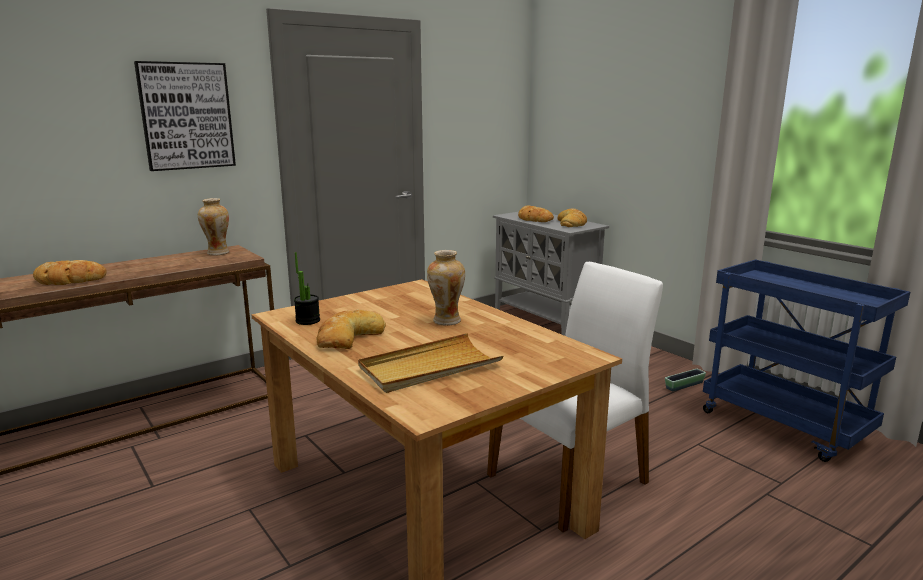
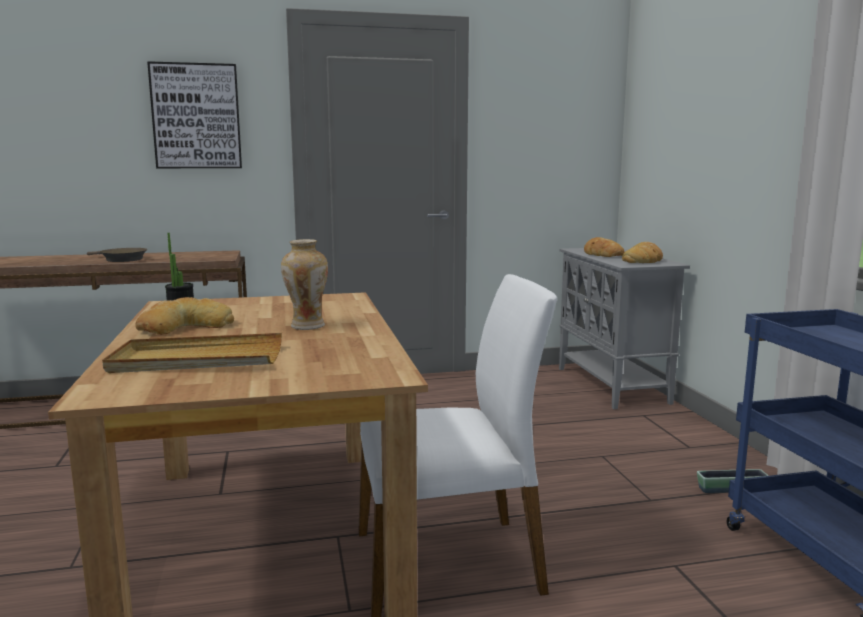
camera: 25 degrees right, 5 degrees down
bread [33,260,107,285] -> none
vase [198,198,229,256] -> none
none -> brown frying pan [87,248,147,262]

